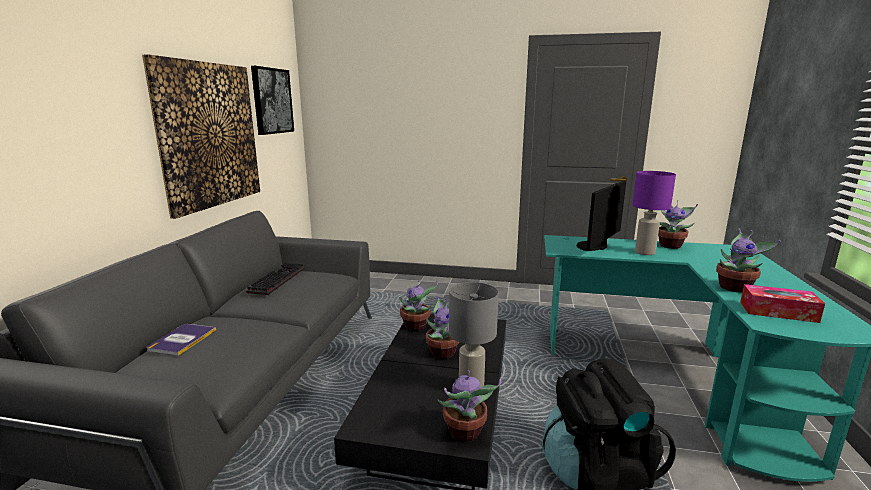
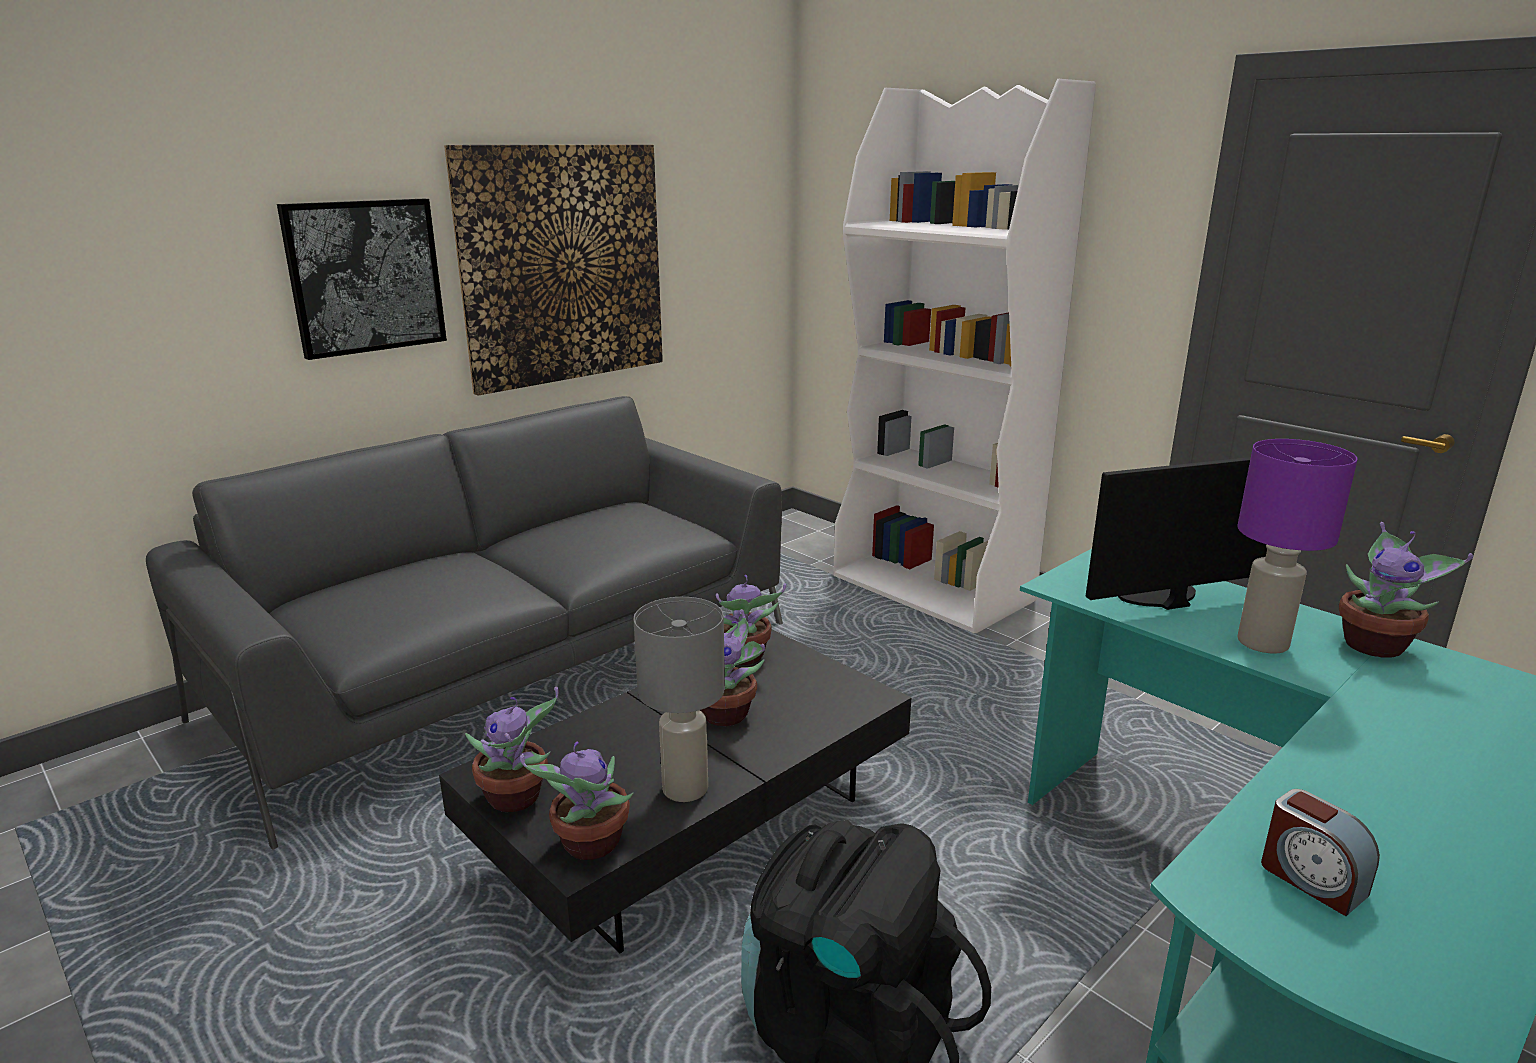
camera: 35 degrees right, 5 degrees up
book [147,324,216,356] -> none
keyboard [246,263,305,295] -> none
picture [251,66,294,135] -> picture moved to [277,199,447,360]
potted plant [716,228,781,293] -> potted plant moved to [465,687,559,812]
tissue box [740,284,825,323] -> alarm clock [1261,789,1380,916]
none -> white bookcase [833,79,1096,633]

